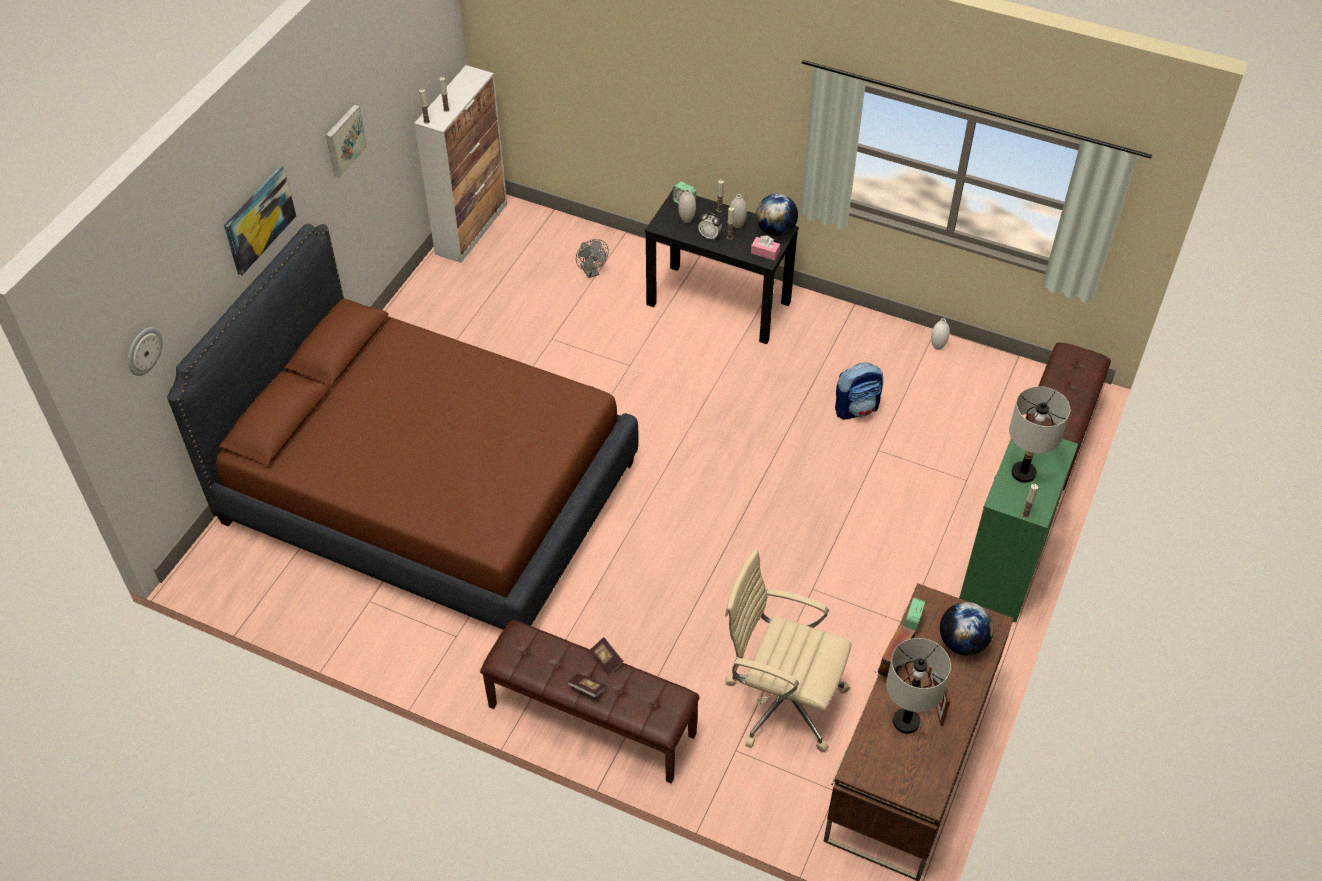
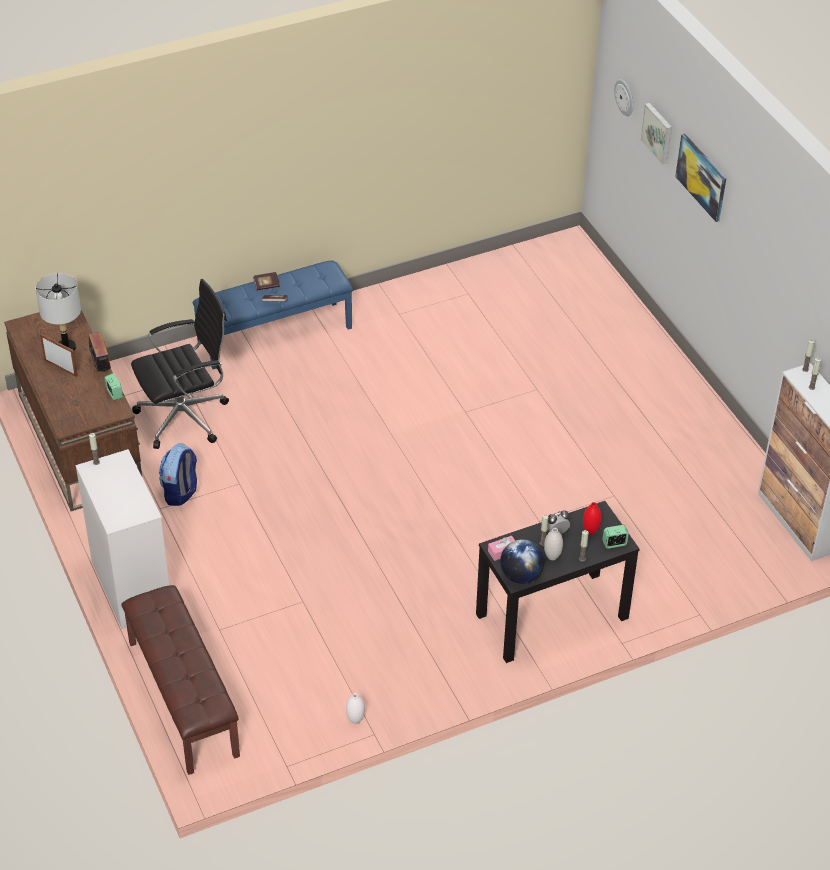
camera: 130 degrees right, 5 degrees down
brown bed [167,224,639,630] -> none
picture [326,105,368,178] -> picture moved to [641,103,672,165]
brown bench [480,620,700,783] -> blue bench [193,261,353,369]
grey fan [576,239,609,278] -> none
white vase [678,189,696,223] -> red vase [583,502,602,535]
beige office chair [725,549,851,752] -> black office chair [131,279,229,449]
backpack [835,362,883,420] -> backpack moved to [159,443,197,506]
globe [940,602,994,655] -> none
green dresser [959,439,1078,622] -> white dresser [76,449,170,629]
grey table lamp [1009,386,1070,483] -> none

